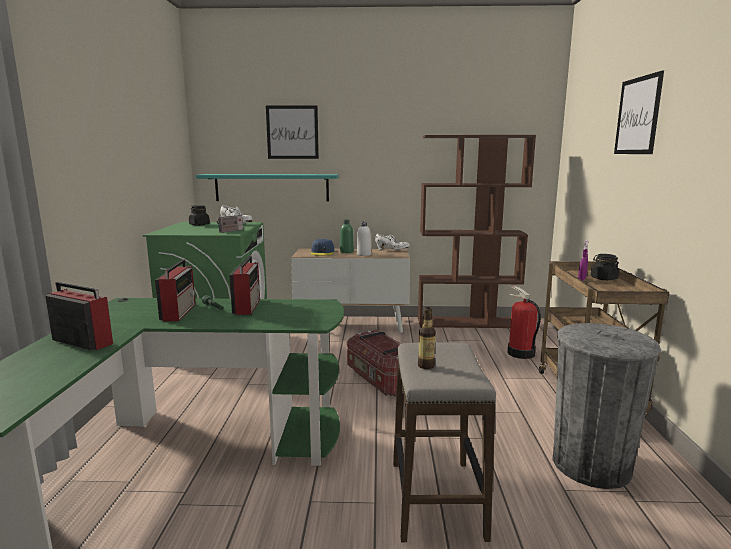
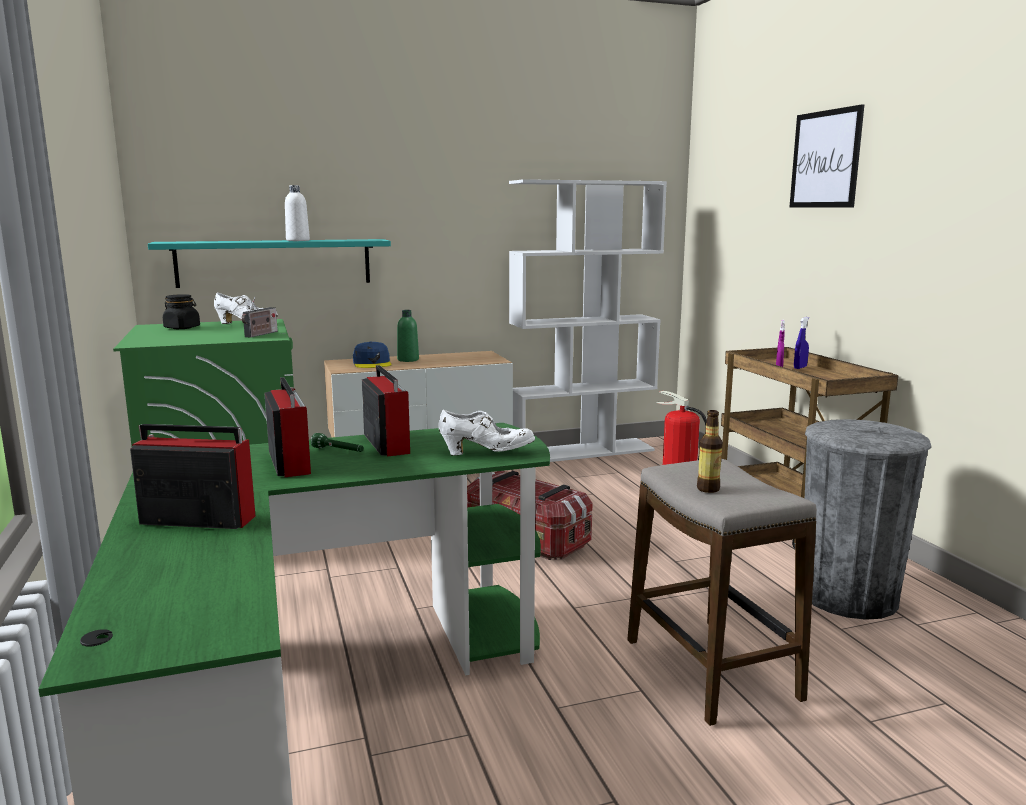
camera: 20 degrees left, 0 degrees up
picture [266,106,319,159] -> none
white bottle [357,222,371,256] -> white bottle moved to [285,185,310,241]
white shoe [375,233,410,250] -> white shoe moved to [439,410,535,456]
brown bookcase [418,135,536,328] -> white bookcase [509,179,667,462]
black jar [591,254,619,280] -> blue spray bottle [794,317,809,369]

